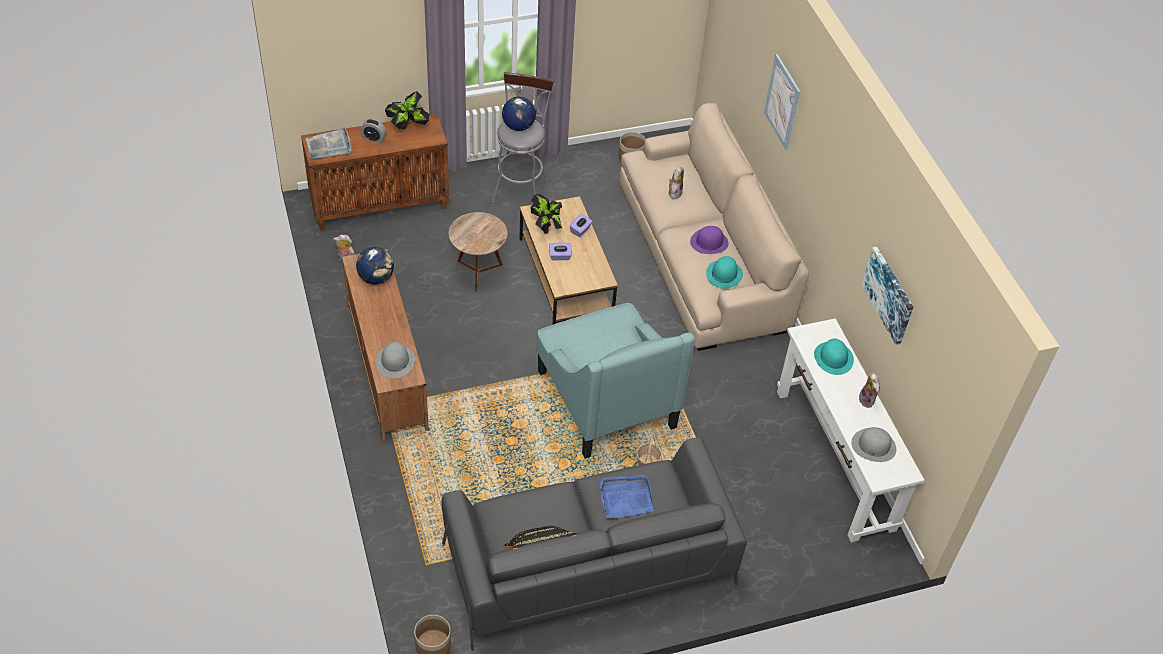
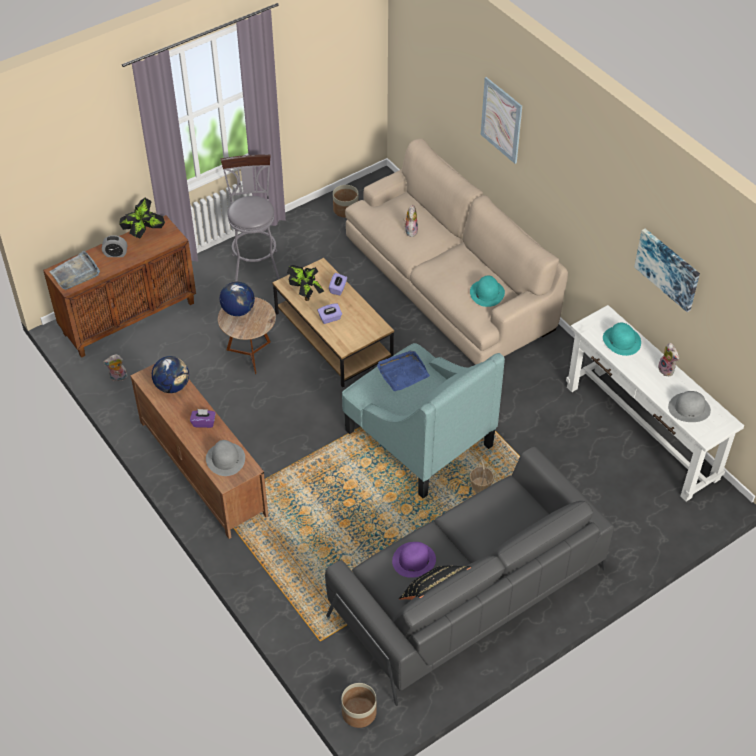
camera: 15 degrees left, 0 degrees up
globe [502,96,536,131] -> globe moved to [220,281,255,316]
blue tray [600,475,654,518] -> blue tray moved to [377,351,430,391]
purple hat [690,226,729,254] -> purple hat moved to [392,542,436,578]
none -> purple tissue box [190,409,216,428]

